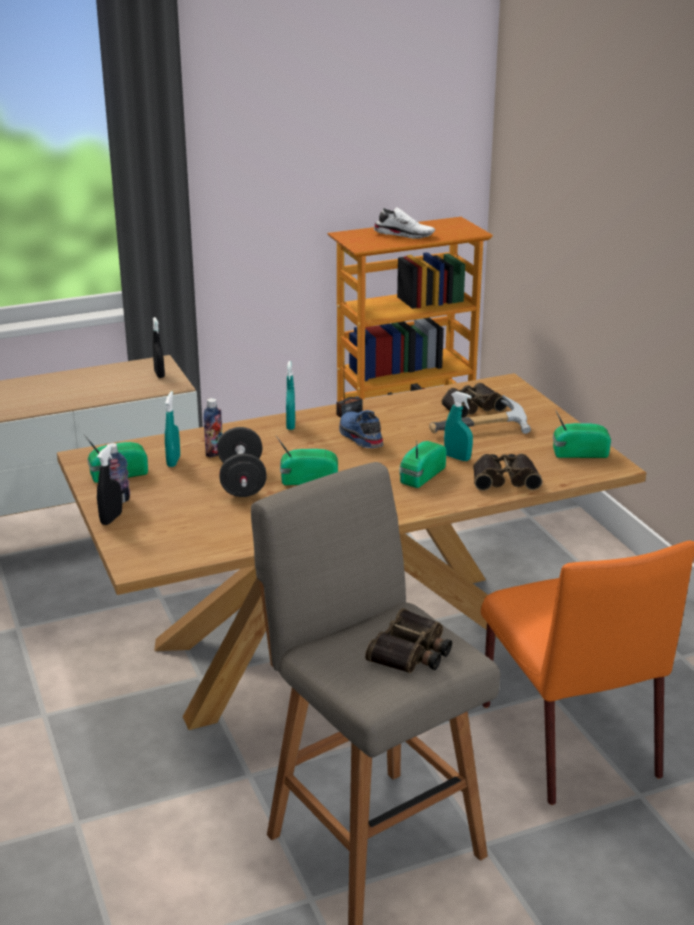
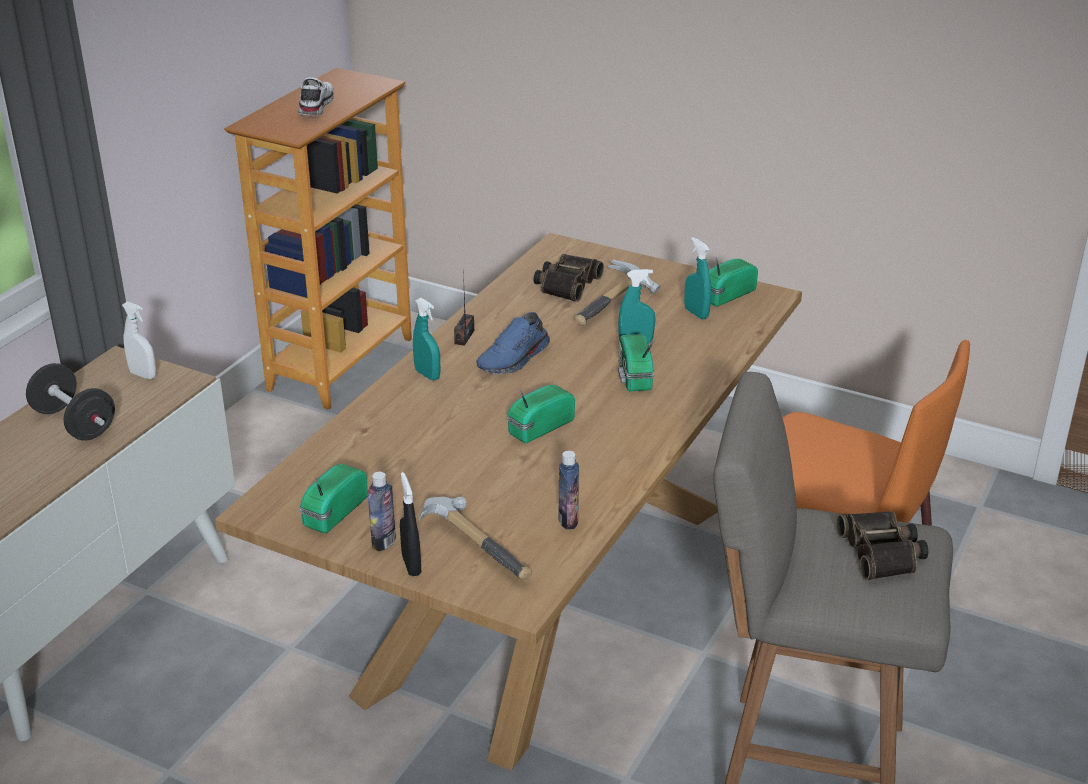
camera: 40 degrees left, 5 degrees up
black spray bottle [152,317,165,378] -> white spray bottle [122,302,156,379]
turquoise spray bottle [165,391,180,467] -> turquoise spray bottle moved to [684,237,711,319]
bottle [203,398,222,457] -> bottle moved to [558,451,579,530]
black dumbbell [217,427,267,497] -> black dumbbell moved to [26,363,115,441]
blue shoe [339,410,383,448] -> blue shoe turned 75 degrees counterclockwise [476,312,550,374]
white shoe [374,207,435,239] -> white shoe turned 60 degrees counterclockwise [298,77,334,116]
binoculars [473,454,543,491] -> none
none -> hammer [419,496,532,579]

